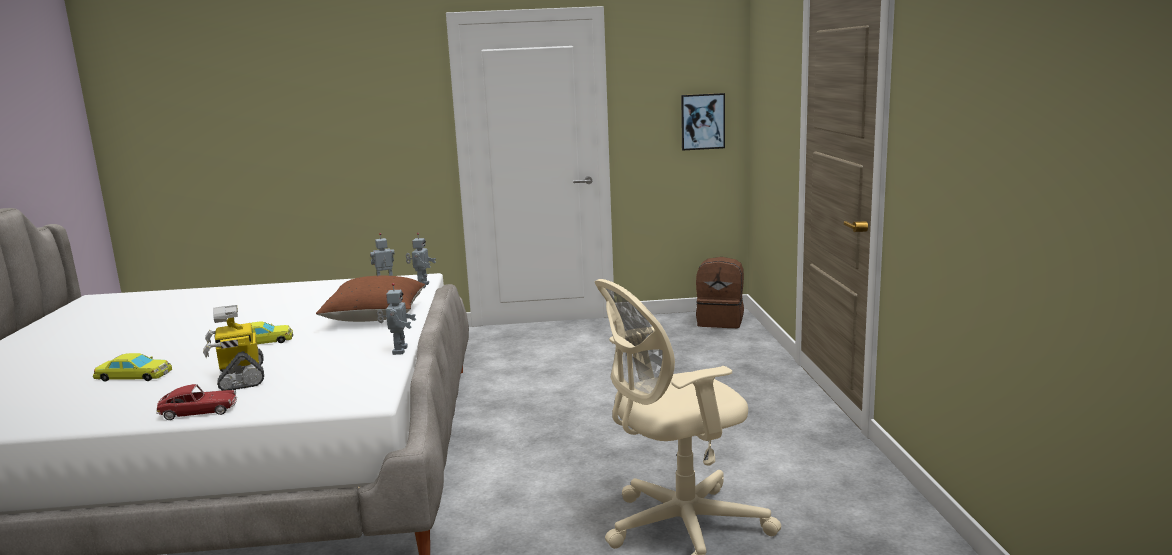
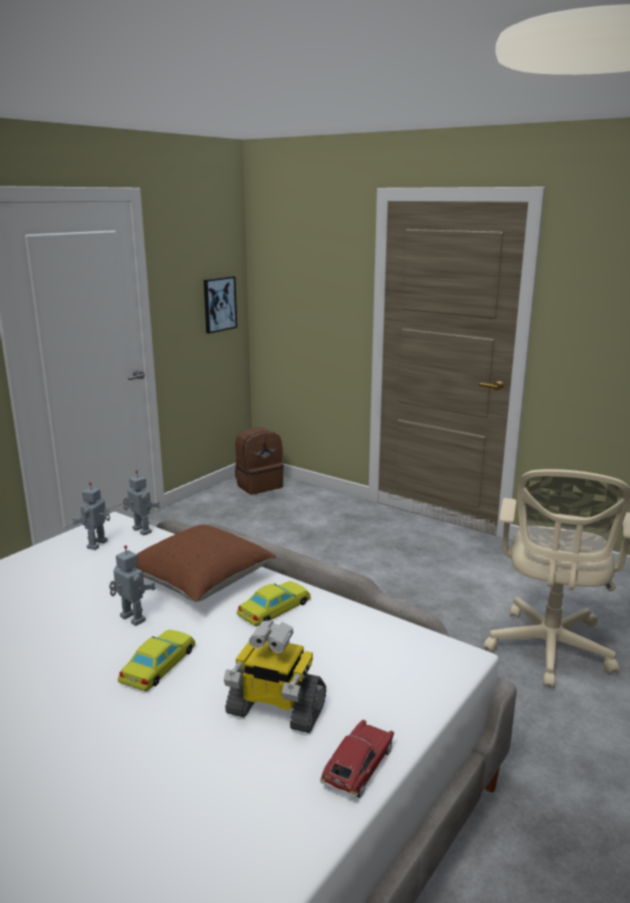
camera: 50 degrees left, 5 degrees up
yellow toy car [93,353,172,382] -> yellow toy car moved to [237,581,311,627]
toy robot [377,283,417,355] -> toy robot moved to [109,545,156,626]

